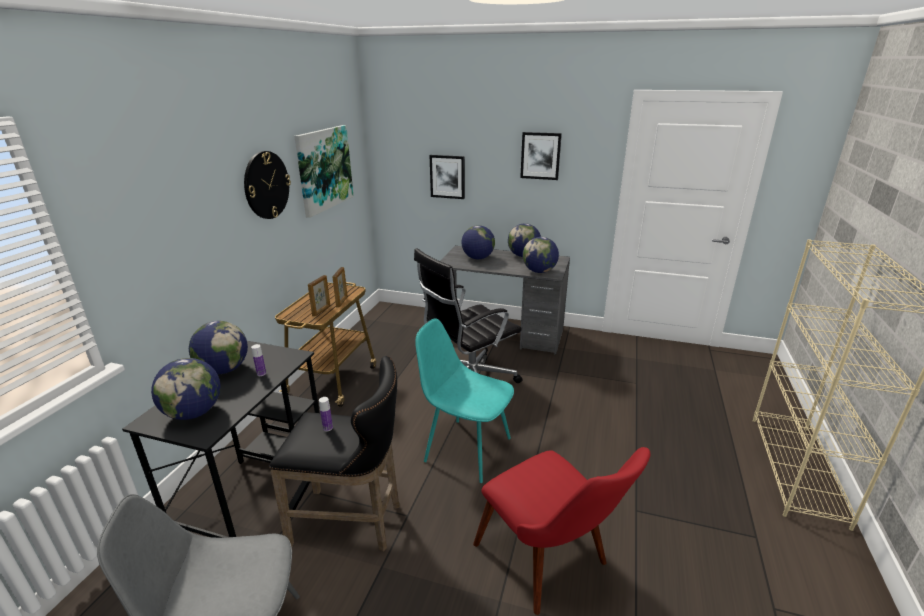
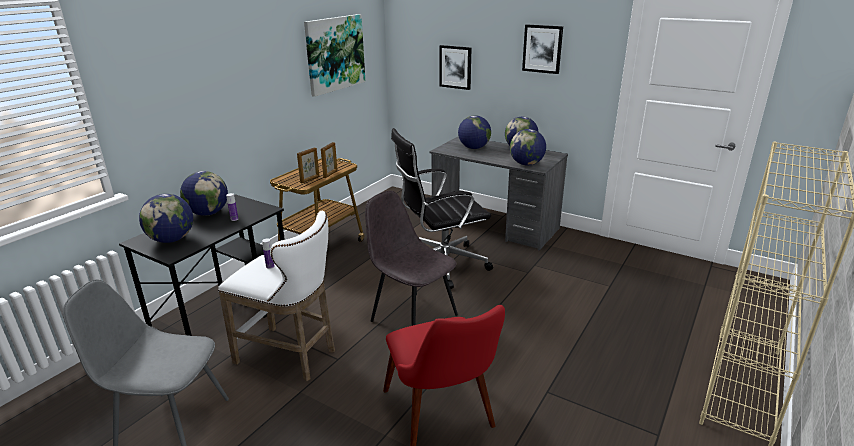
camera: 15 degrees right, 0 degrees up
wall clock [244,151,291,219] -> none
black stool [269,356,400,552] -> white stool [218,211,335,381]
turquoise chair [415,318,514,483] -> grey chair [365,191,458,326]

